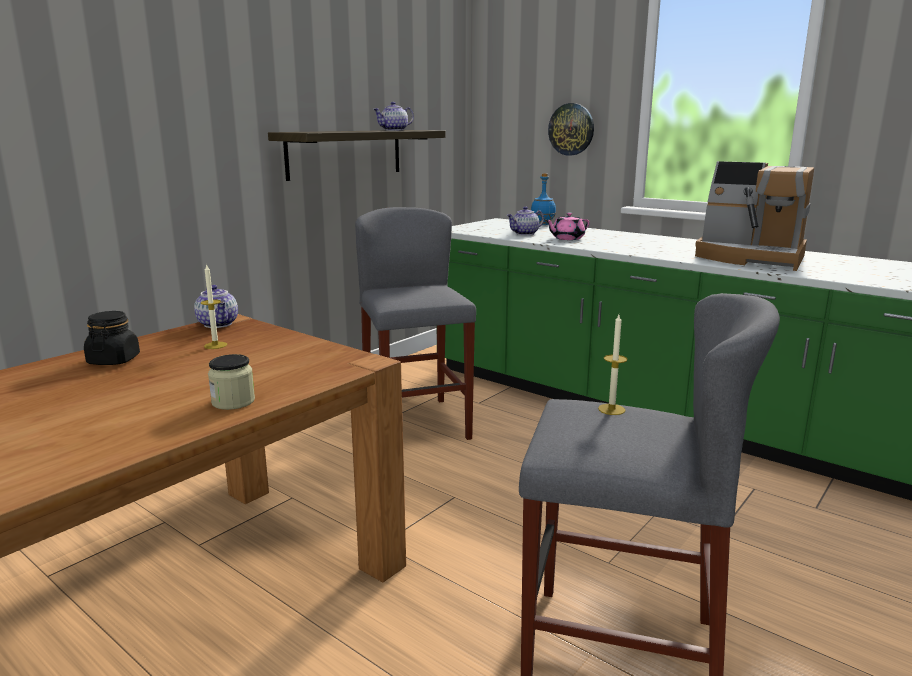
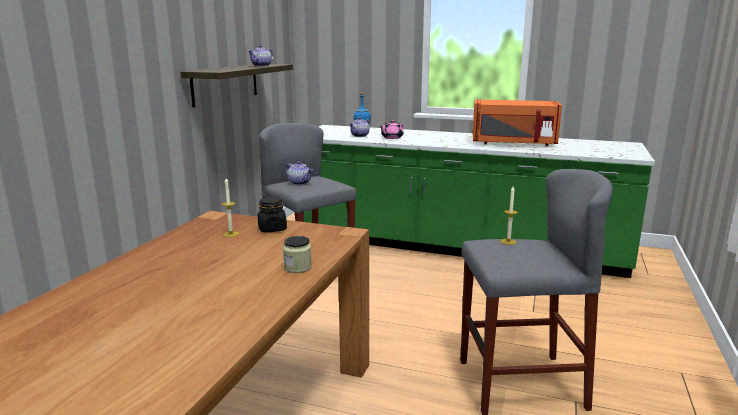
camera: 20 degrees left, 0 degrees up
black jar [84,311,140,365] -> black jar moved to [257,197,287,232]
teapot [194,285,238,328] -> teapot moved to [285,161,313,185]
wall clock [548,103,594,156] -> none
coffee machine [695,161,814,271] -> orange microwave [473,100,562,146]

